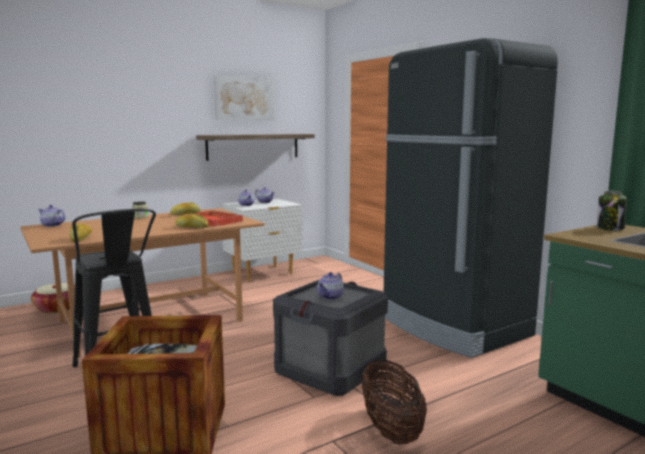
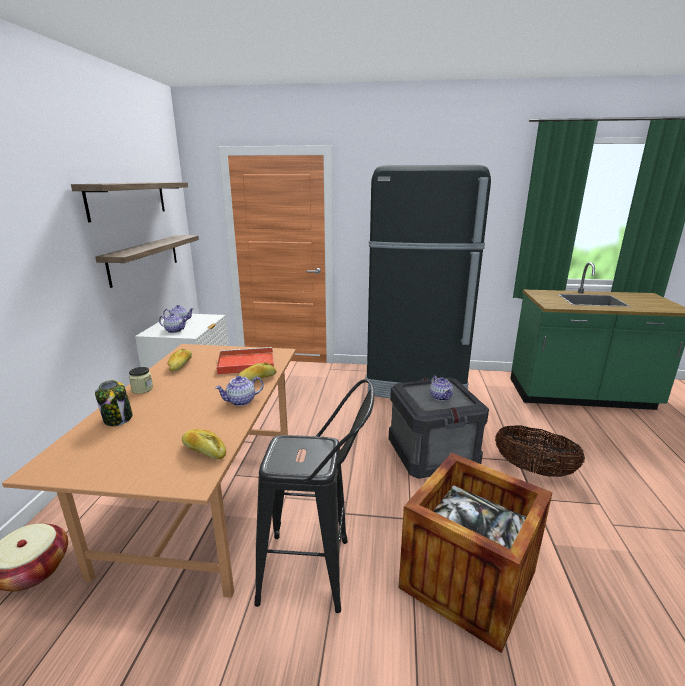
camera: 50 degrees left, 10 degrees up
teapot [38,205,65,227] -> teapot moved to [215,376,264,406]
picture [214,75,274,120] -> shelf [71,182,188,222]
jar [597,191,627,230] -> jar moved to [95,380,133,426]

